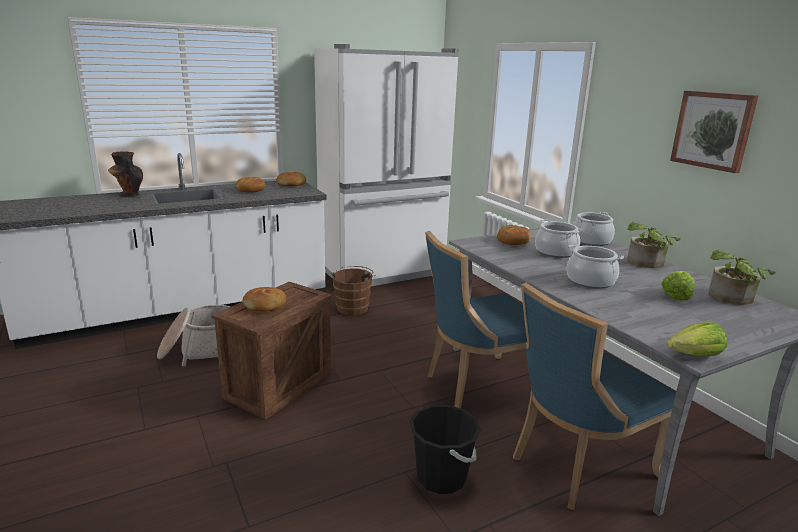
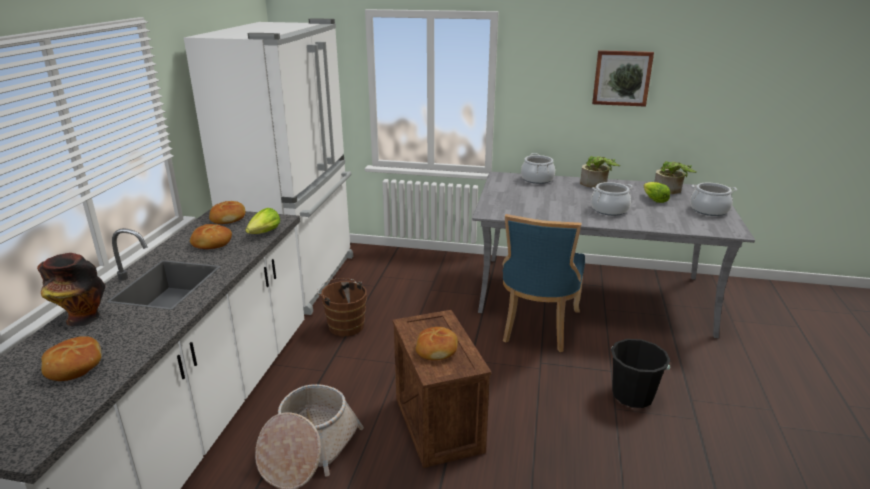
camera: 50 degrees left, 5 degrees up
bread [497,225,531,245] -> bread moved to [41,336,102,381]
blue chair [513,283,676,510] -> none
cooking pot [535,219,580,258] -> cooking pot moved to [690,183,737,216]
lettuce [667,322,727,356] -> lettuce moved to [245,208,280,234]

